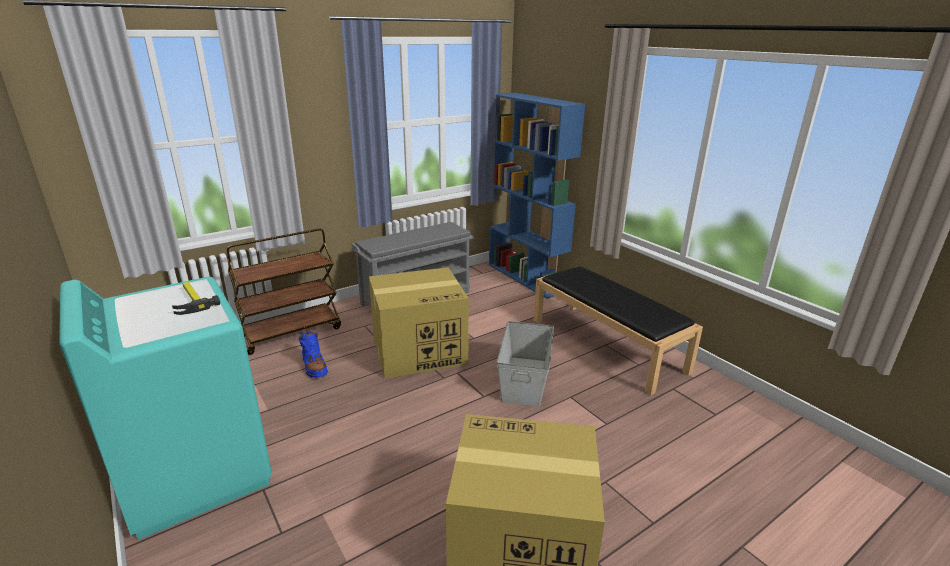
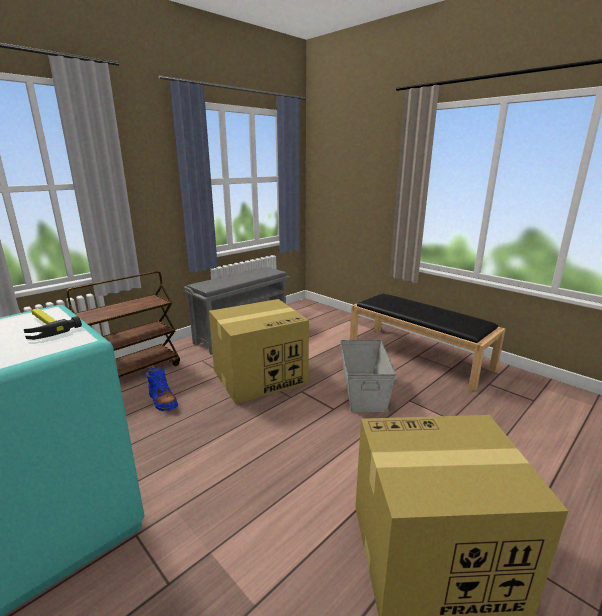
camera: 10 degrees left, 5 degrees down
blue bookcase [489,93,585,299] -> none

